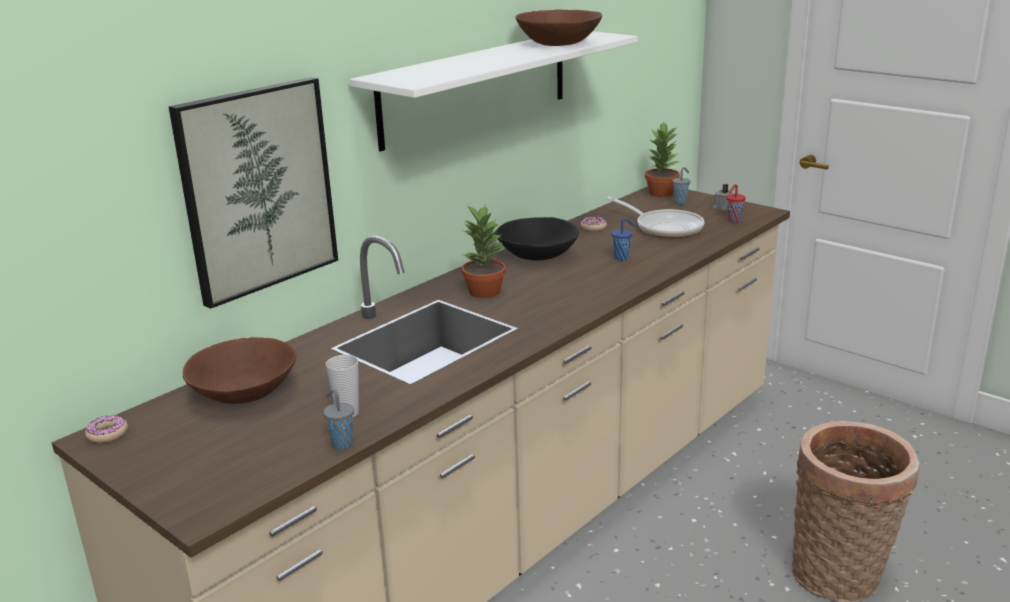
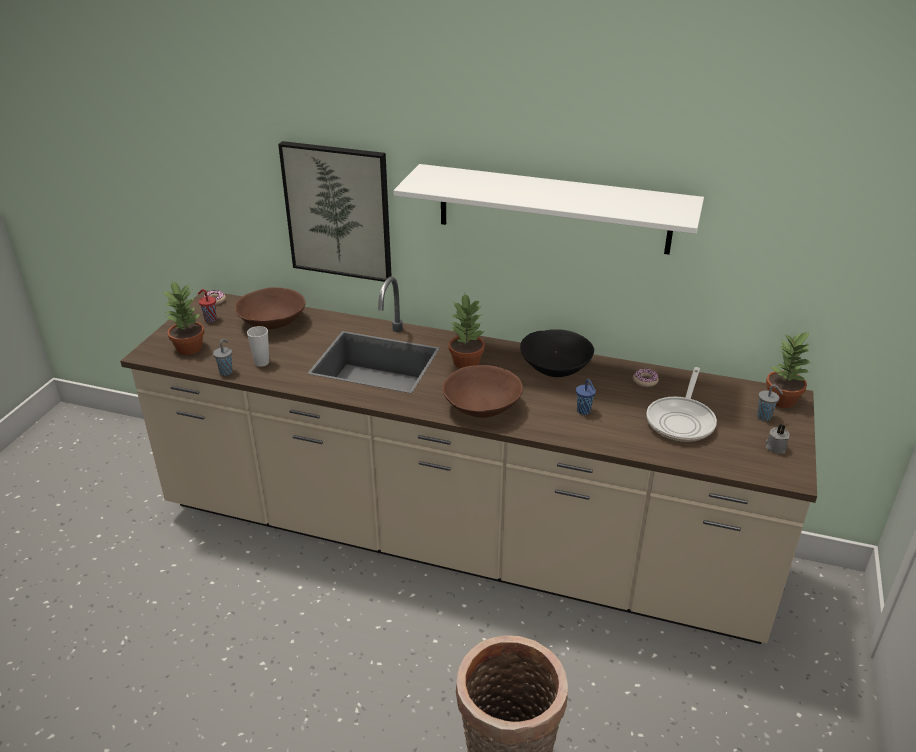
camera: 65 degrees right, 10 degrees up
brown bowl [515,10,602,46] -> brown bowl moved to [442,365,523,418]
red cup [726,184,746,223] -> red cup moved to [198,289,217,322]
none -> potted plant [164,280,205,355]

